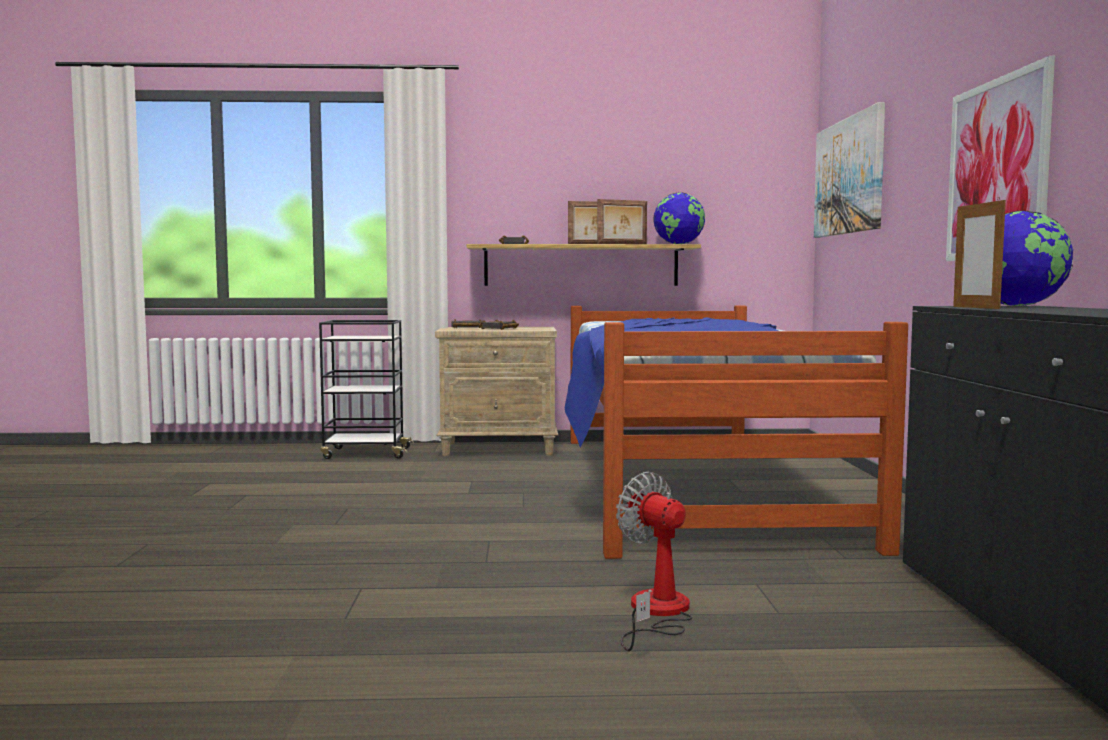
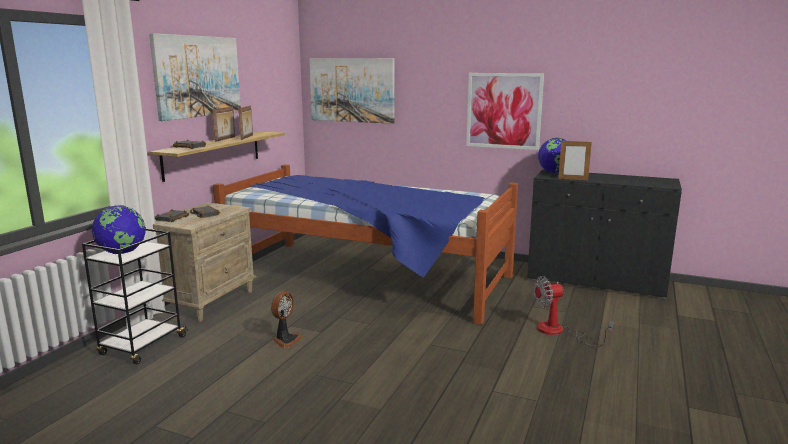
camera: 65 degrees left, 10 degrees up
globe [653,192,705,244] -> globe moved to [92,205,146,254]
none -> picture [149,33,241,121]
none -> fan [271,291,303,348]

